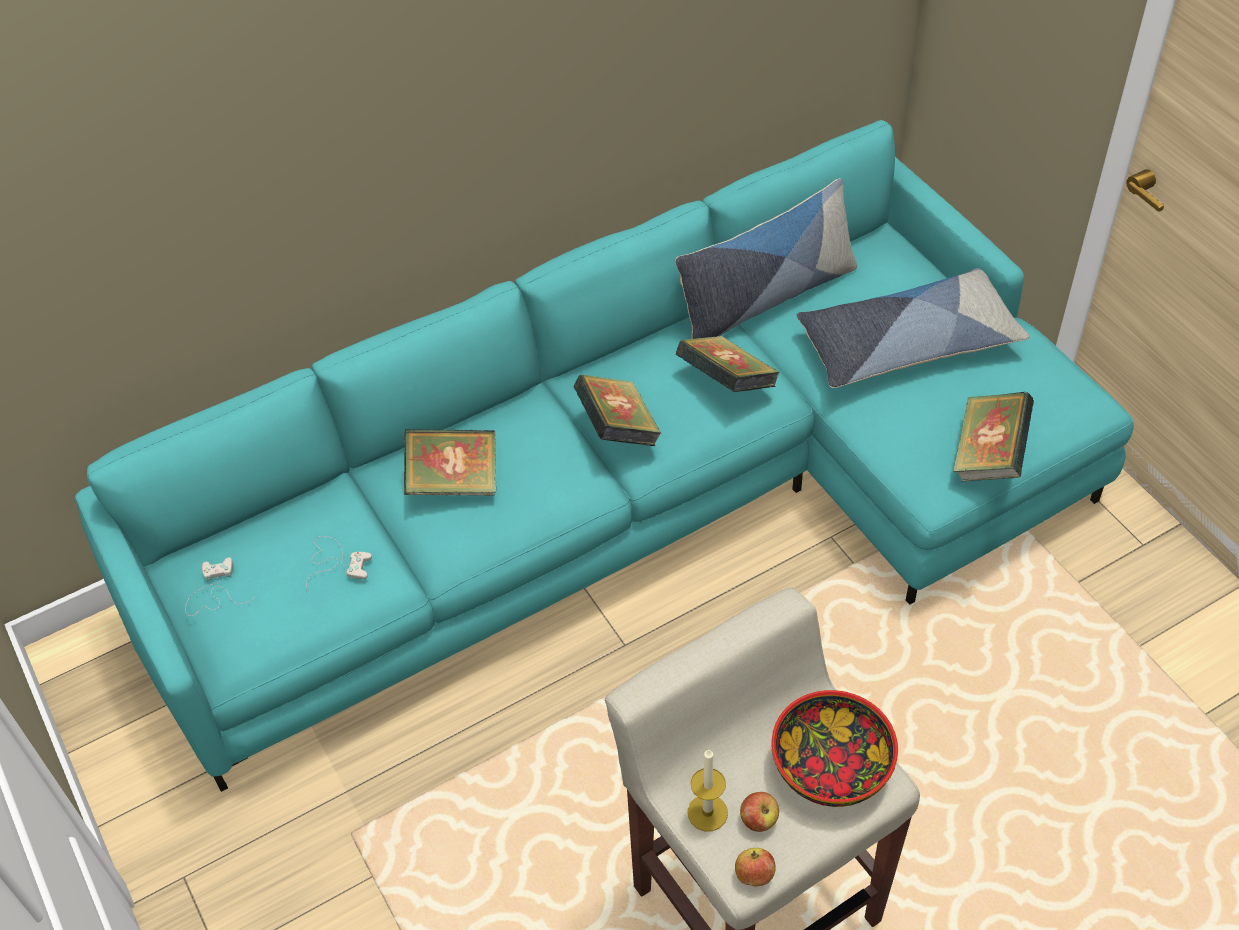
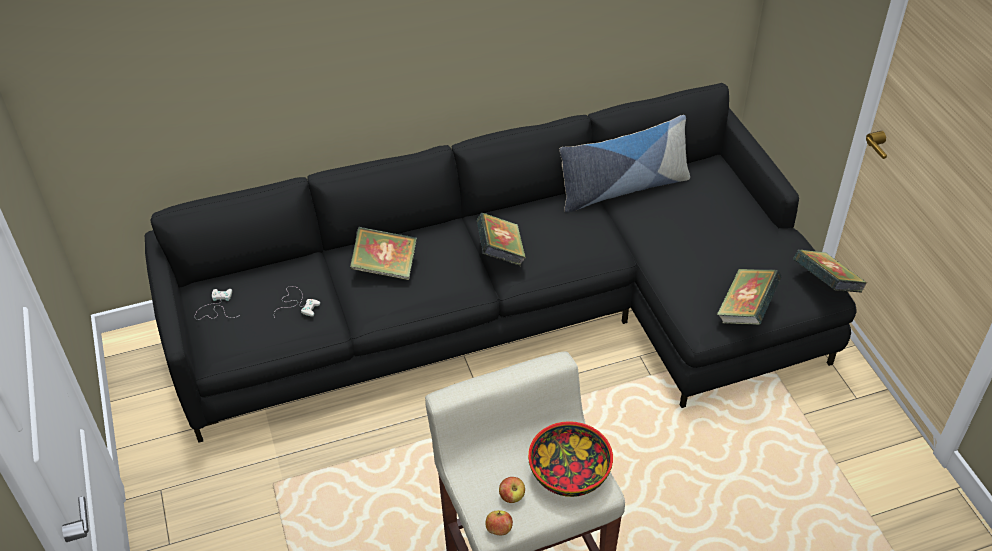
camera: 10 degrees right, 5 degrees down
turquoise sofa [75,120,1134,792] -> black sofa [145,83,856,443]
book [676,336,780,392] -> book moved to [793,250,867,293]
candle [688,749,728,831] -> none
pillow [797,268,1030,388] -> none

